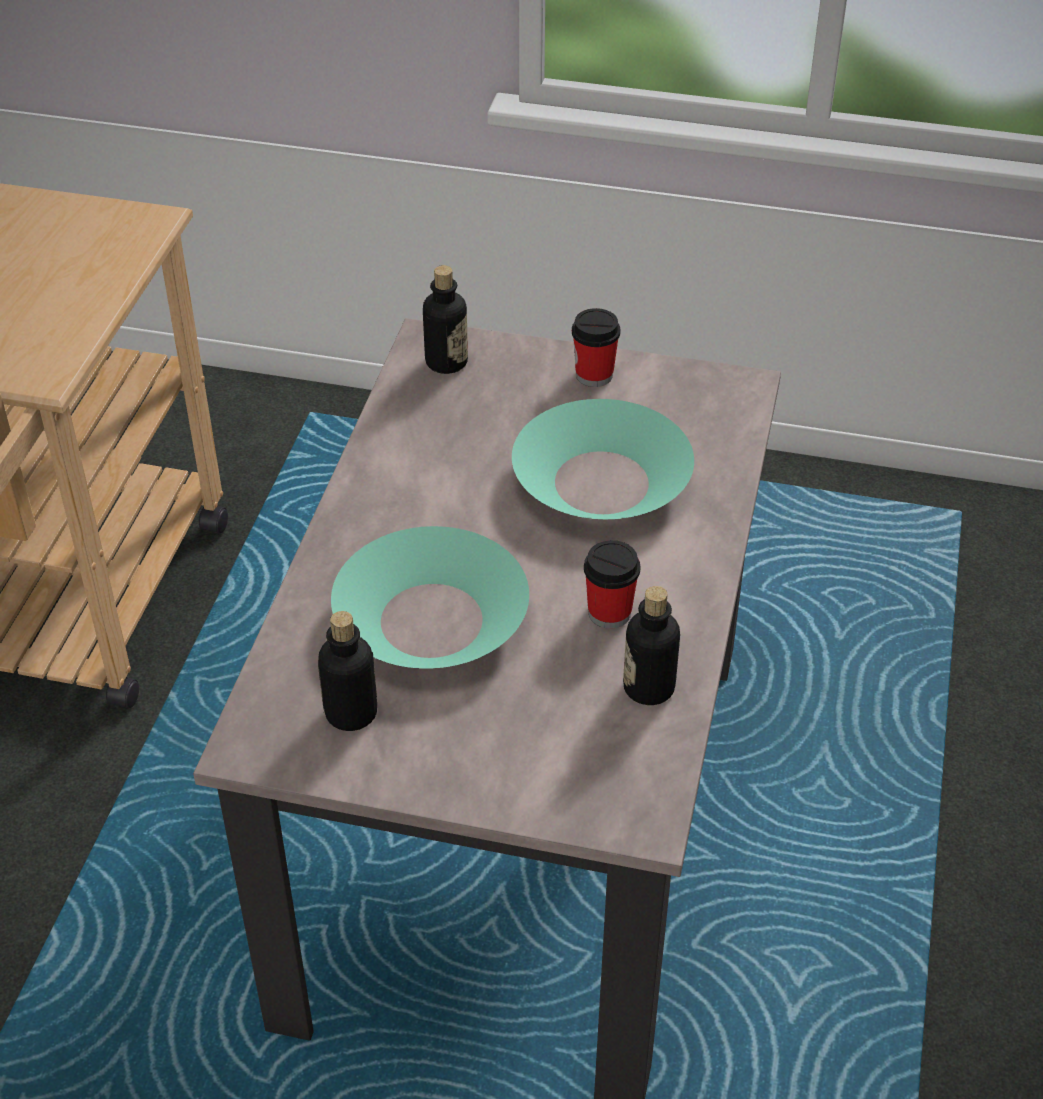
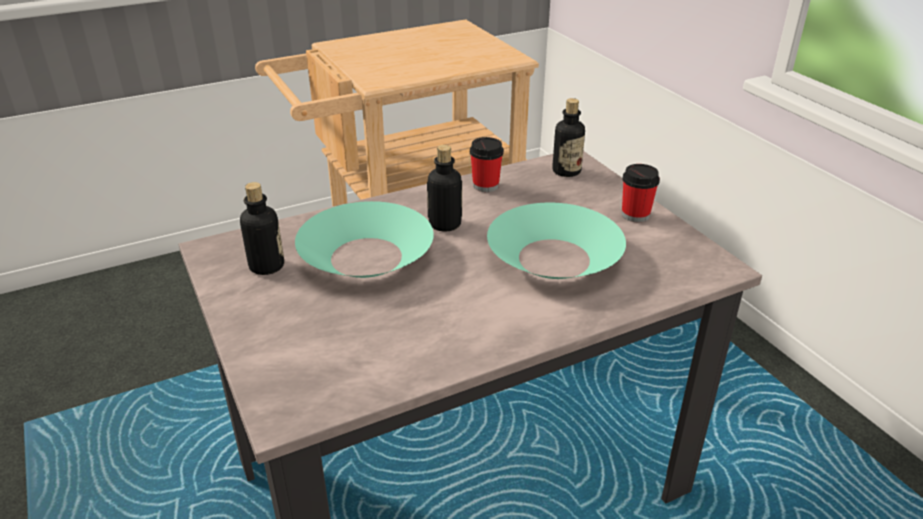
camera: 50 degrees right, 10 degrees down
cup [584,540,641,629] -> cup moved to [470,137,504,192]
bottle [623,586,680,705] -> bottle moved to [427,145,462,232]

